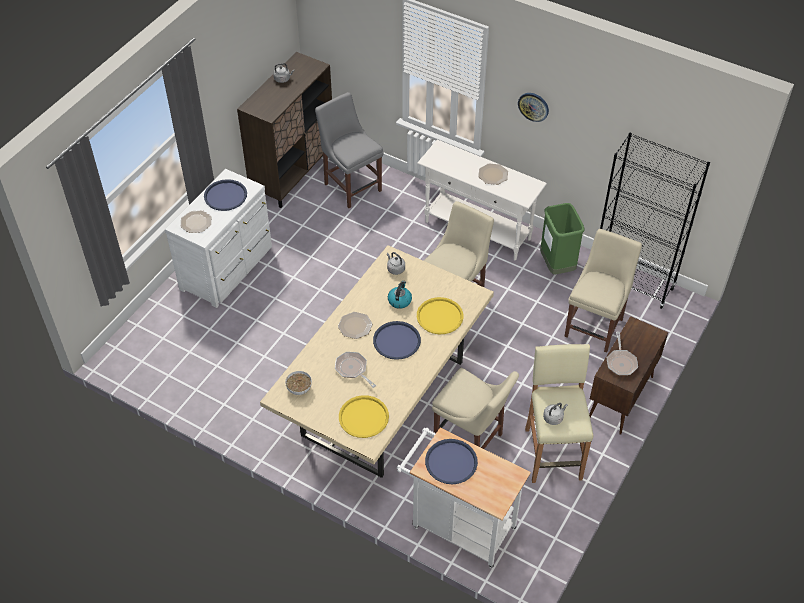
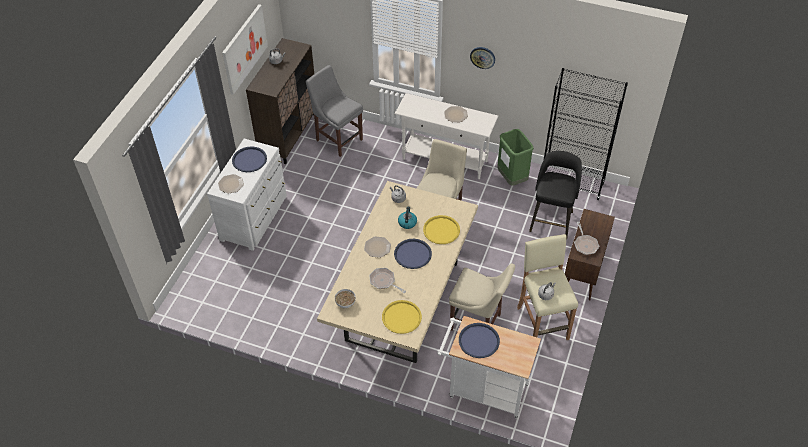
camera: 10 degrees left, 0 degrees up
beige chair [564,229,642,353] -> black stool [529,151,582,240]
none -> picture [222,4,268,95]

